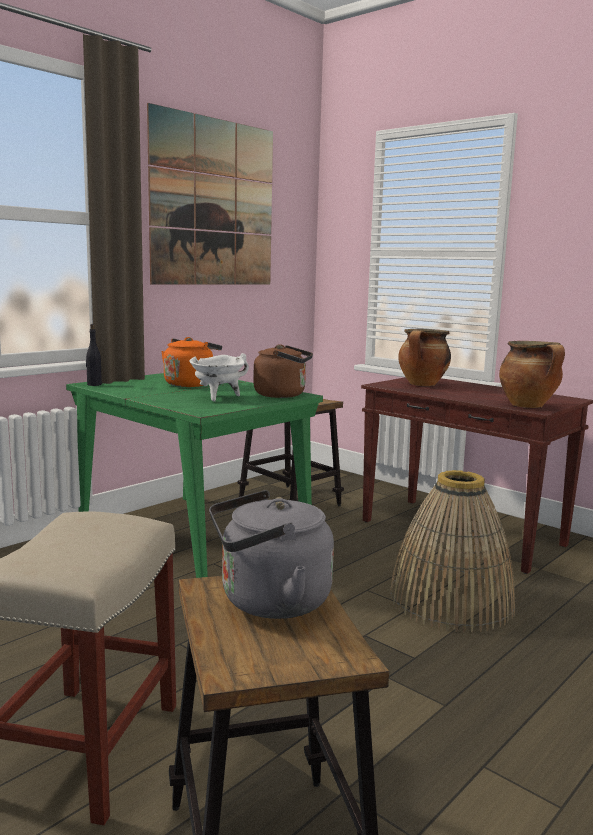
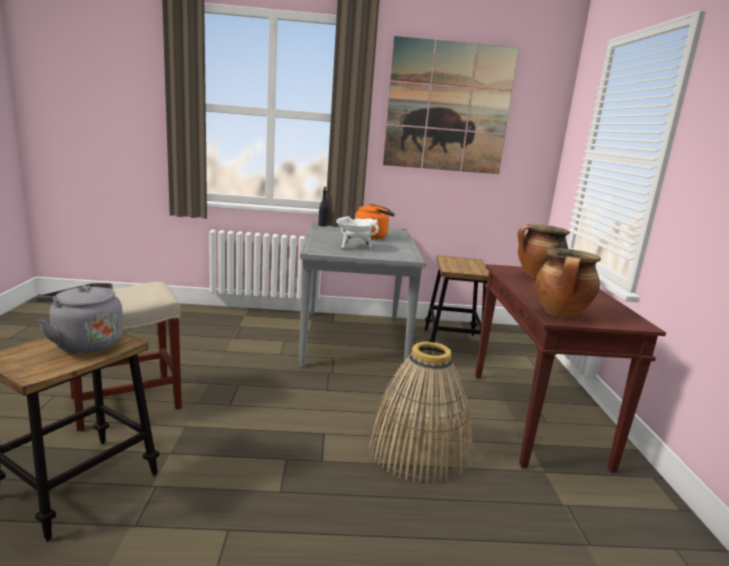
camera: 45 degrees right, 5 degrees up
green dining table [66,373,323,578] -> grey dining table [299,223,426,368]
brown kettle [253,344,313,398] -> none

